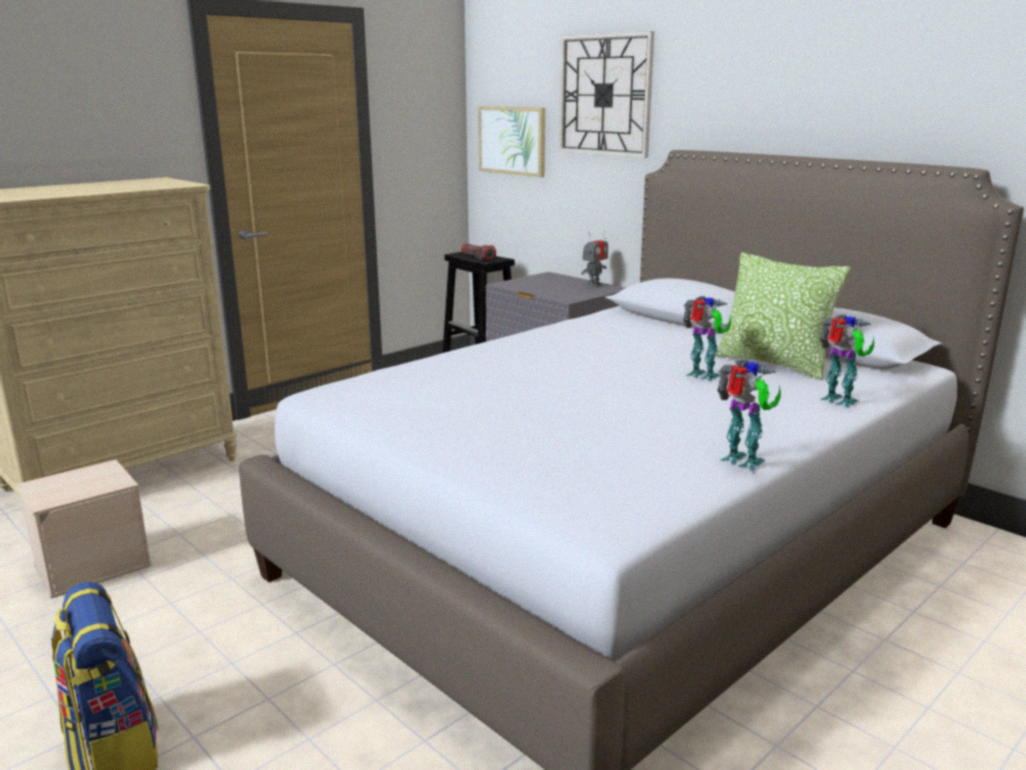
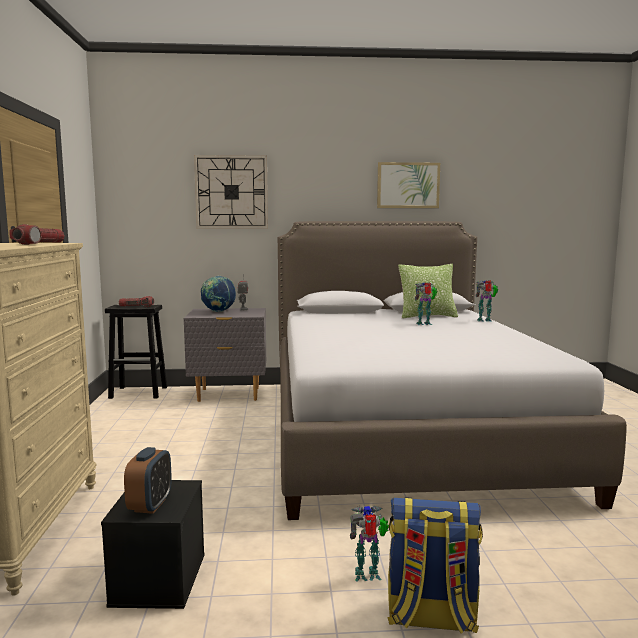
camera: 50 degrees left, 10 degrees down
beige storage box [16,459,151,598] -> black storage box [101,480,205,609]
picture [478,106,545,177] -> picture moved to [377,162,440,208]
toy robot [717,359,781,471] -> toy robot moved to [350,506,389,581]
none -> flashlight [9,224,65,245]
none -> alarm clock [124,447,172,514]
none -> globe [200,276,236,312]

